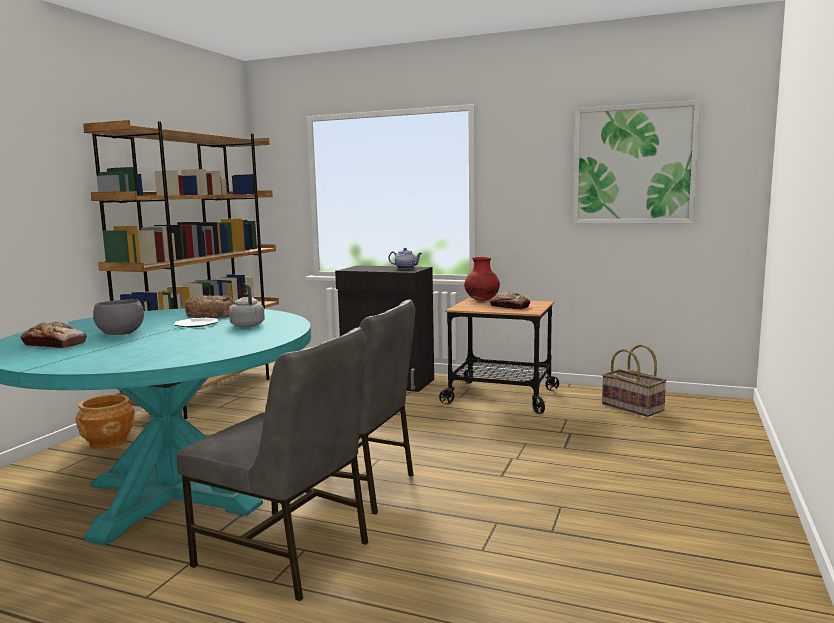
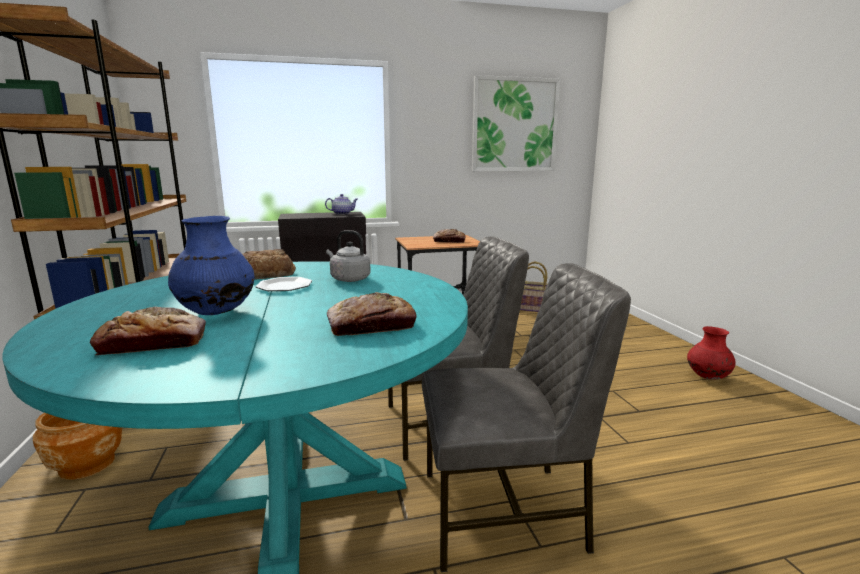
camera: 35 degrees left, 5 degrees up
grey bowl [93,299,144,335] -> blue vase [168,216,254,315]
red vase [464,257,500,301] -> red vase moved to [687,326,736,379]
none -> bread [327,292,417,336]

